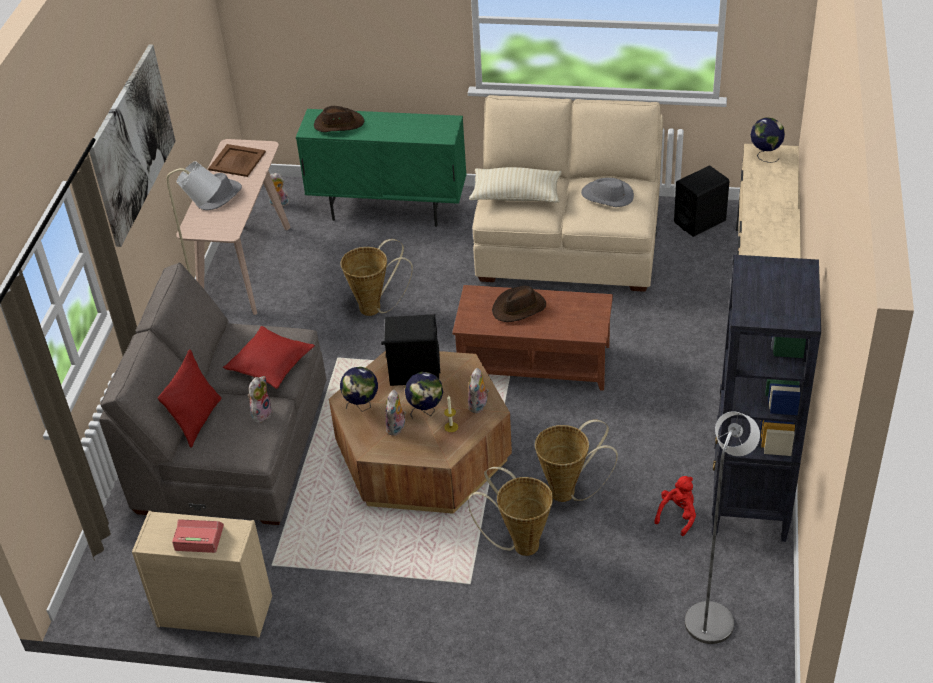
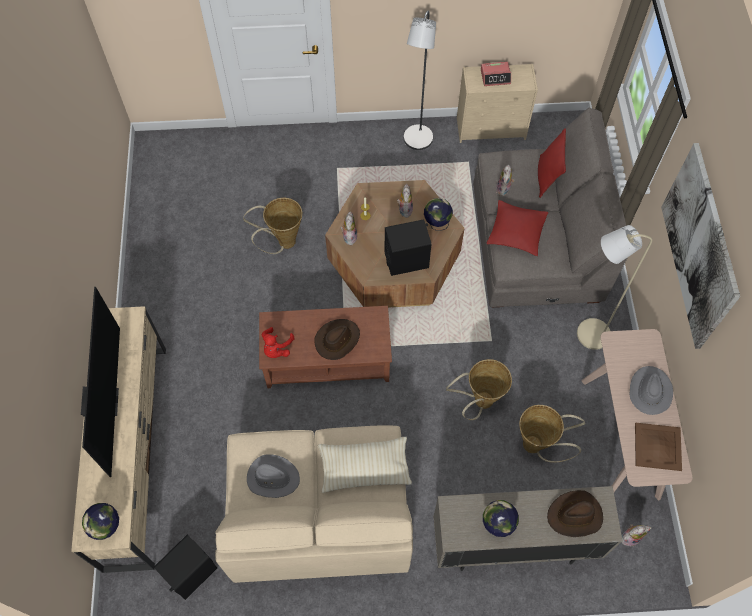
camera: 165 degrees right, 20 degrees up
green cabinet [296,109,467,227] -> beige cabinet [433,486,623,571]
globe [405,372,443,419] -> globe moved to [483,500,519,537]
basket [468,467,553,556] -> basket moved to [519,405,585,463]
red plush toy [654,476,696,536] -> red plush toy moved to [261,327,295,358]
grey floor lamp [685,411,760,644] -> grey floor lamp moved to [404,11,436,150]
black bookcase [712,255,821,542] -> none
none -> television [81,287,120,477]

